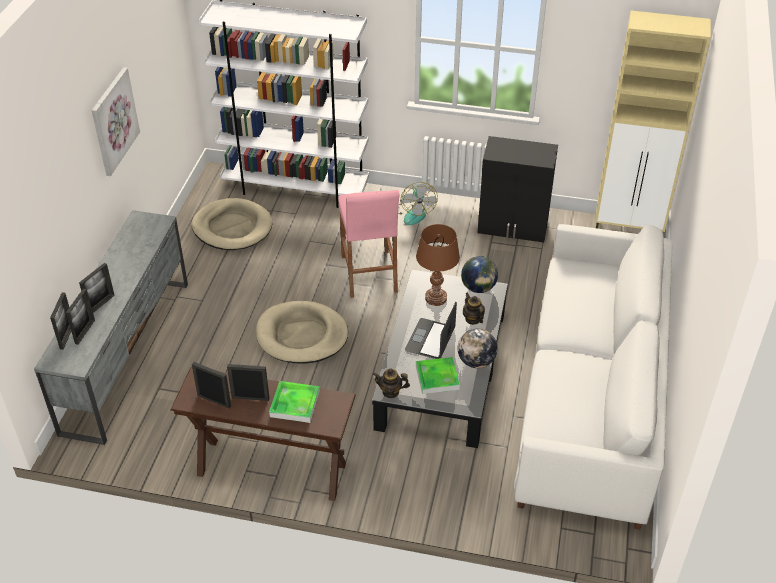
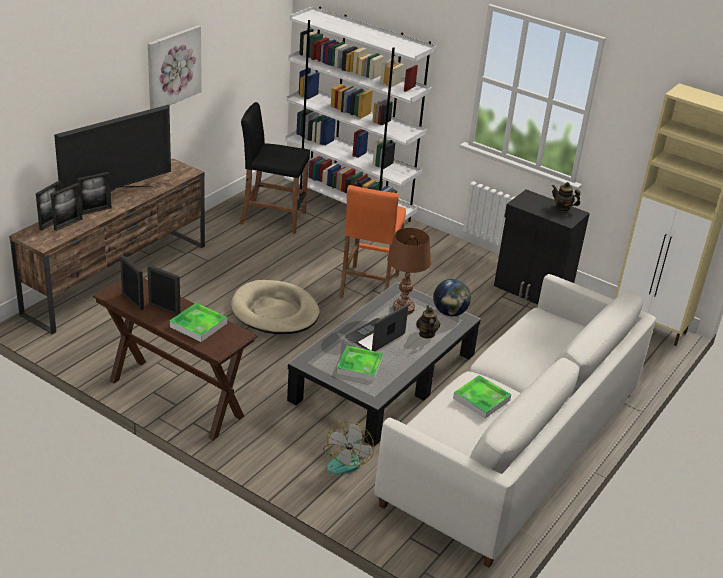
camera: 20 degrees right, 10 degrees down
grey tv stand [34,210,188,445] -> brown tv stand [9,158,205,334]
beige dog bed [191,198,273,250] -> black stool [239,102,310,234]
pink stool [338,190,400,298] -> orange stool [339,185,406,299]
teapot [373,368,410,398] -> teapot moved to [552,182,581,212]
fan [398,182,438,225] -> fan moved to [323,421,374,474]
globe [458,328,498,368] -> none
none -> television [54,105,171,192]
none -> tray [453,375,511,419]

